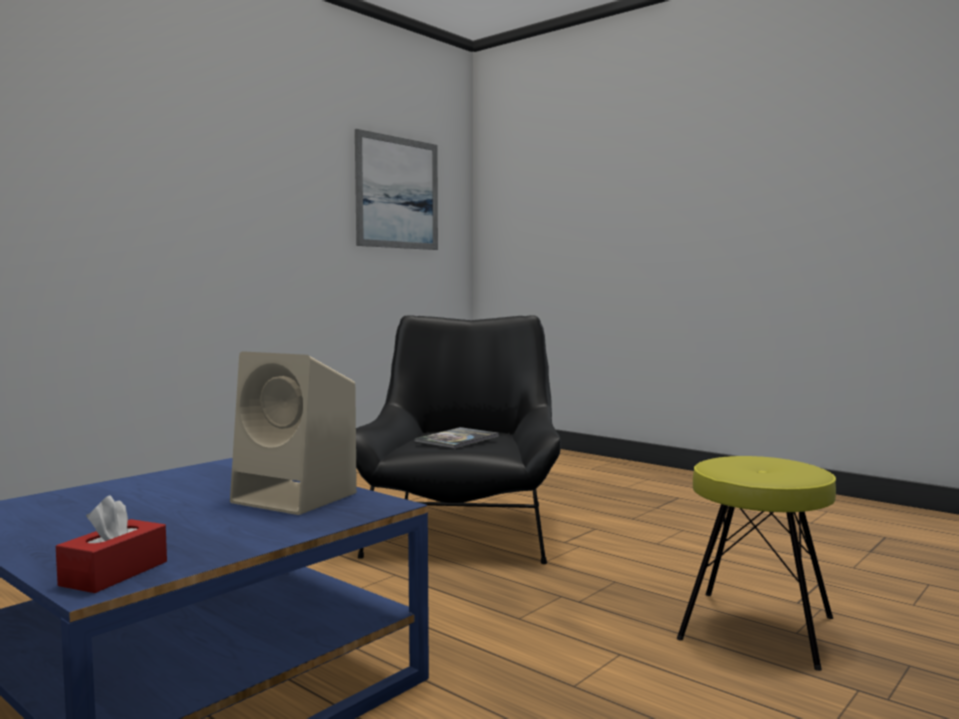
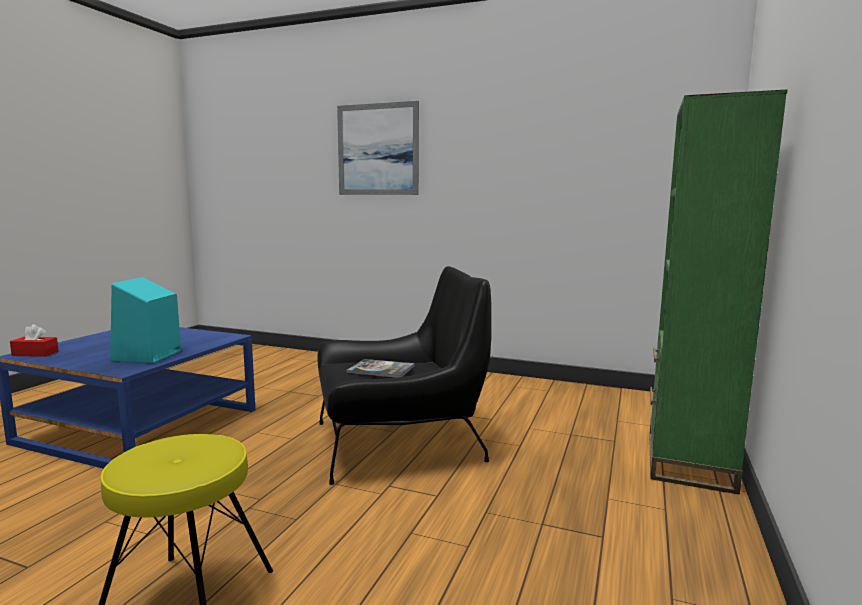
camera: 70 degrees right, 5 degrees up
beige speaker [230,351,357,515] -> turquoise speaker [110,277,181,363]
picture [355,129,438,250] -> picture moved to [337,101,419,195]
none -> green bookcase [649,90,787,495]

